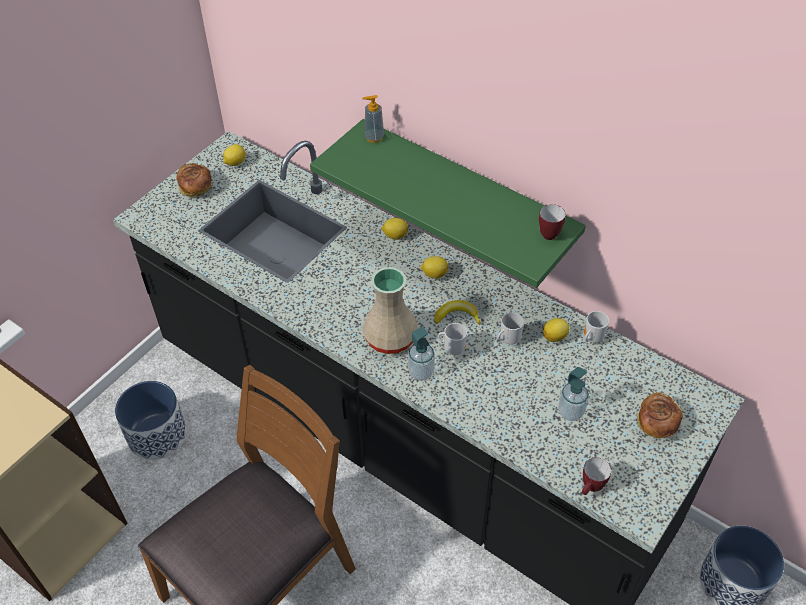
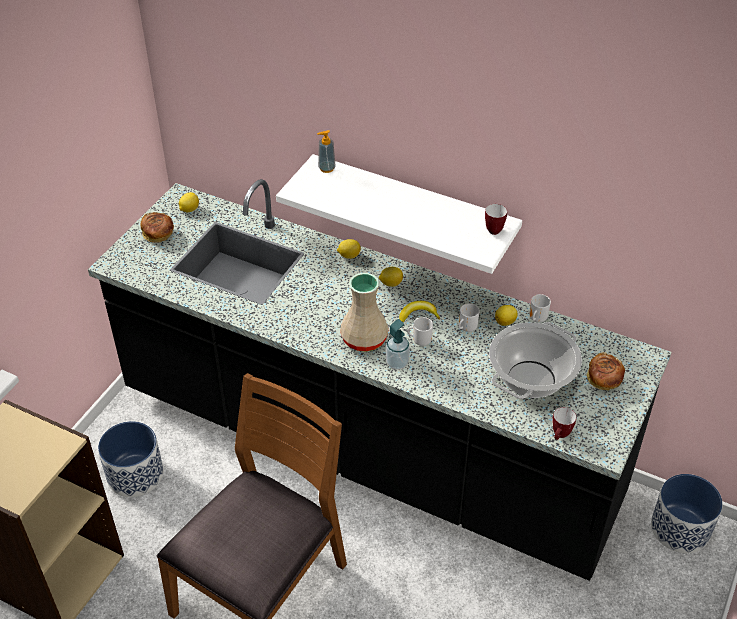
camera: 10 degrees left, 5 degrees down
green shelf [310,119,586,288] -> white shelf [276,154,522,274]
soap dispenser [558,367,589,421] -> cooking pot [489,322,582,399]

